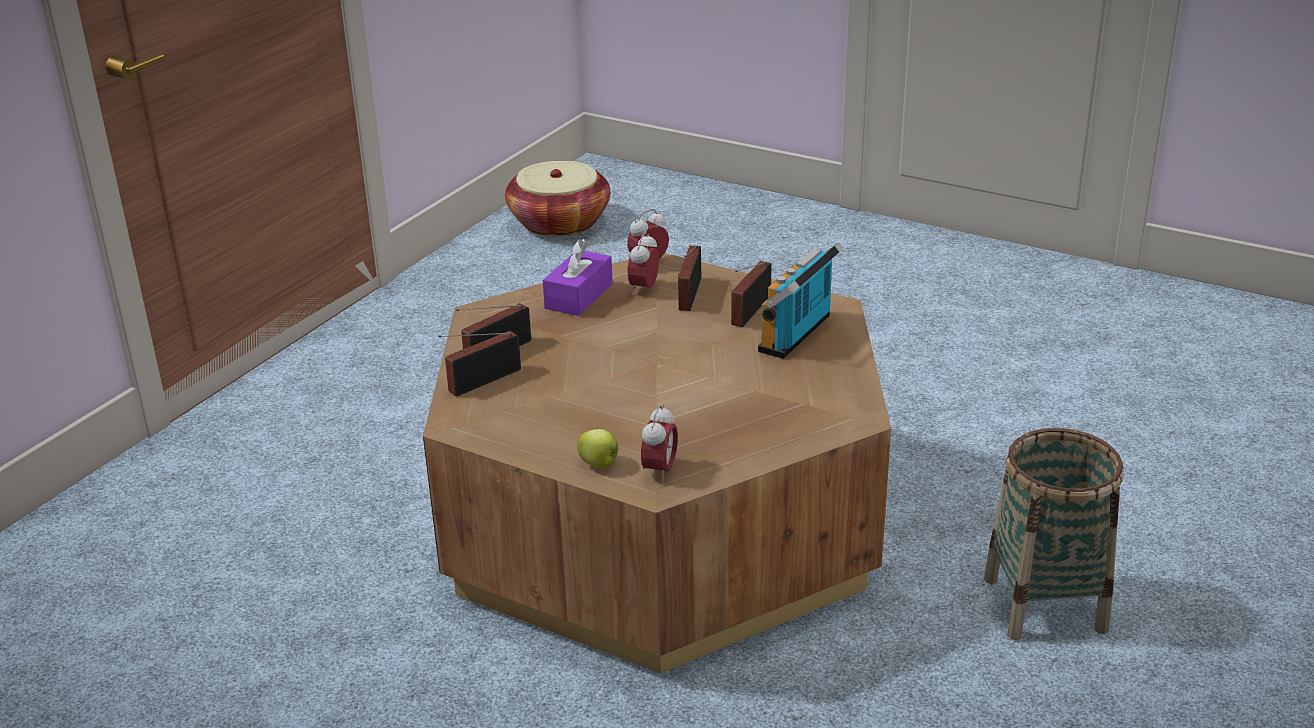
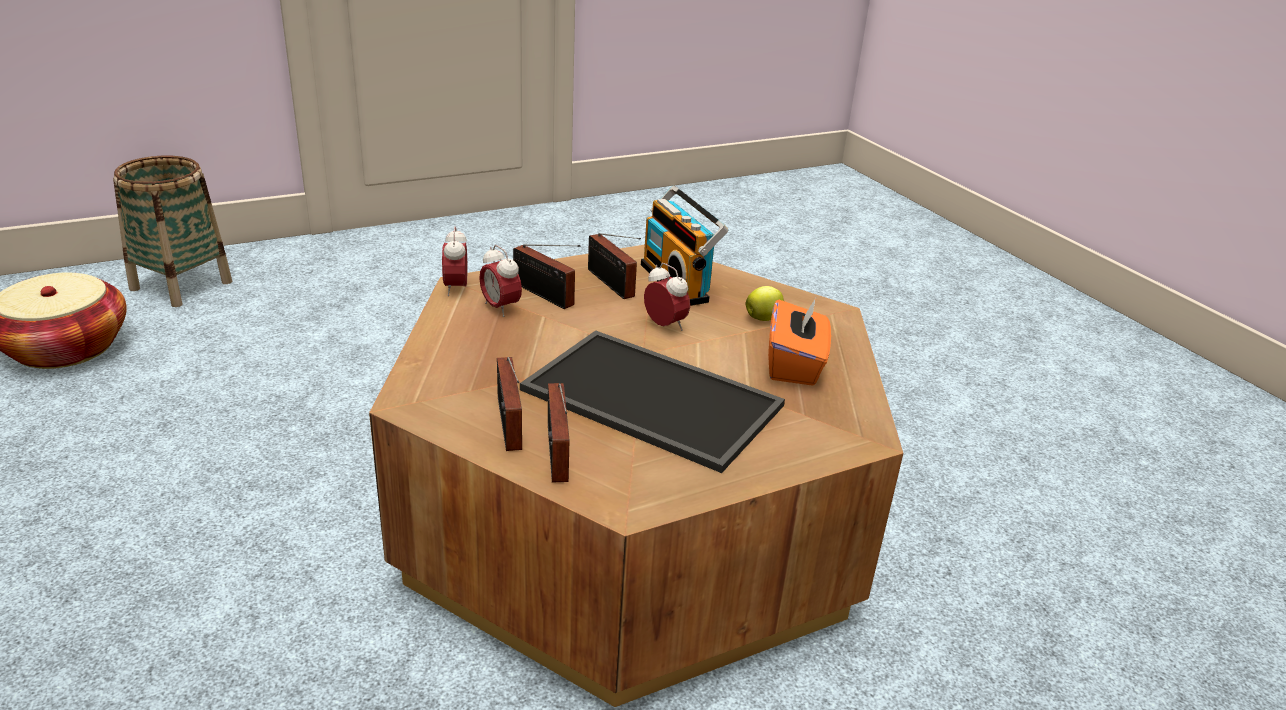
camera: 60 degrees left, 0 degrees up
purple tissue box [543,239,613,316] -> none
apple [577,429,618,468] -> apple moved to [745,286,784,321]
alarm clock [641,405,678,483] -> alarm clock moved to [644,263,690,331]
basket [984,428,1124,640] -> basket moved to [113,156,232,307]
none -> tray [520,330,785,473]
none -> orange tissue box [768,296,831,386]

